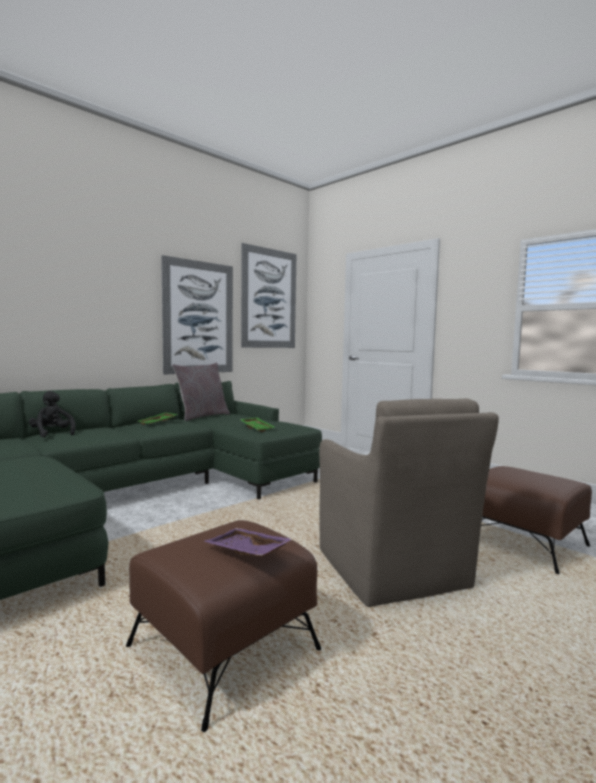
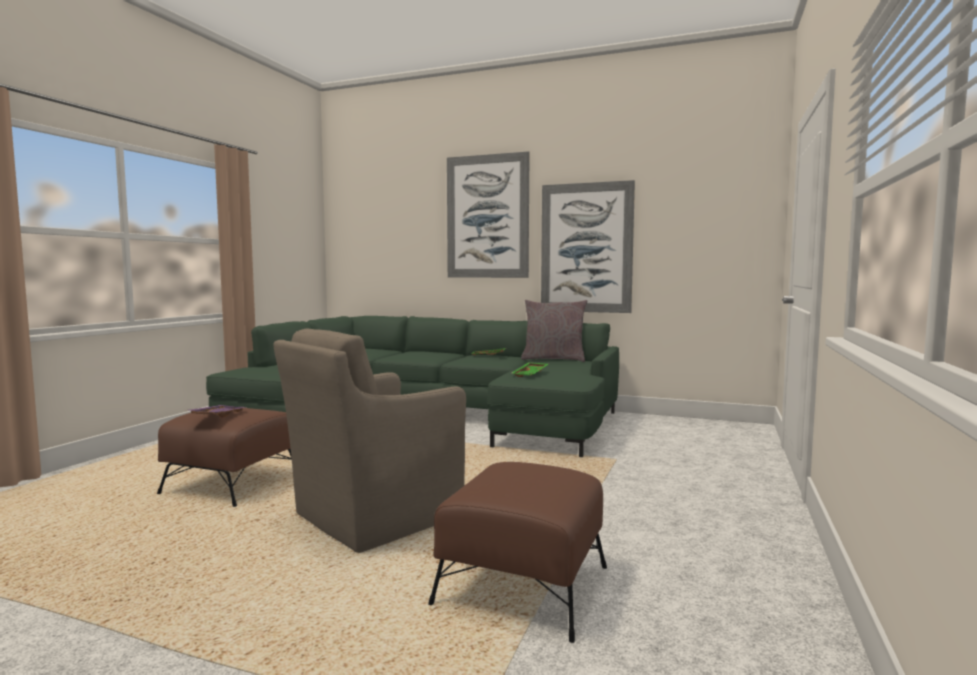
camera: 65 degrees right, 0 degrees up
black plush toy [29,391,76,437] -> none
picture [241,243,297,348] -> picture moved to [447,151,530,278]

